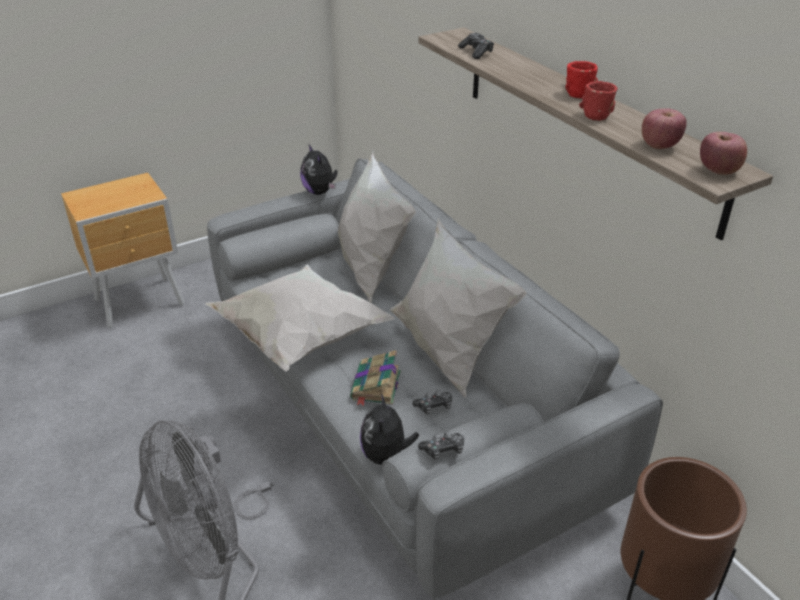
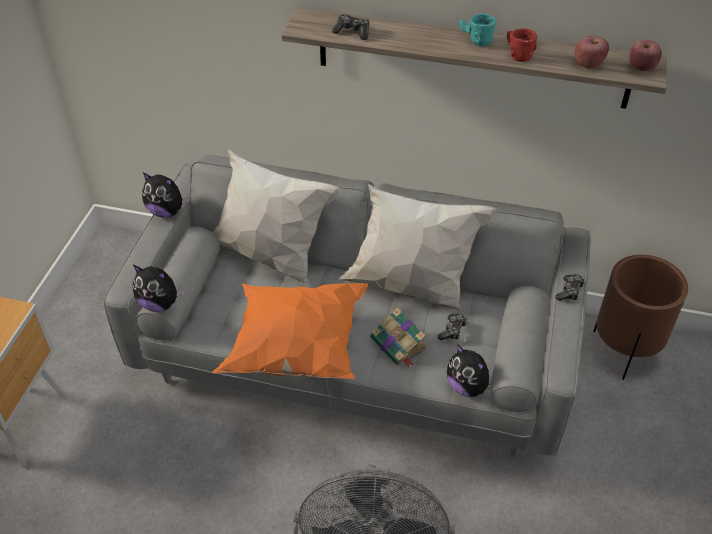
camera: 45 degrees left, 10 degrees up
white pillow [205,264,395,371] -> orange pillow [213,283,368,379]
game controller [418,431,464,460] -> game controller moved to [555,274,585,301]
red mug [566,61,598,98] -> turquoise mug [459,14,496,46]
none -> plush toy [133,265,185,312]

